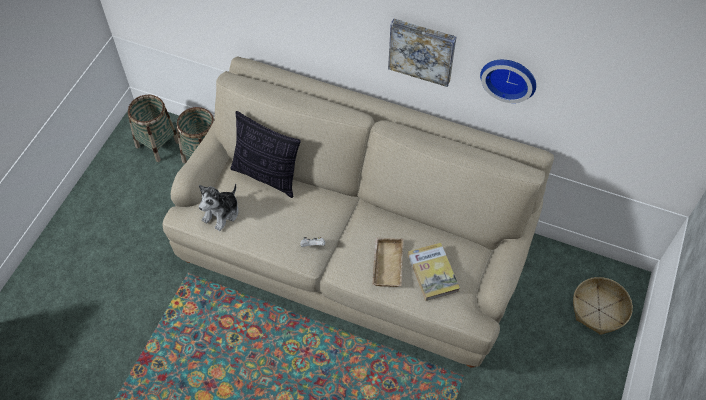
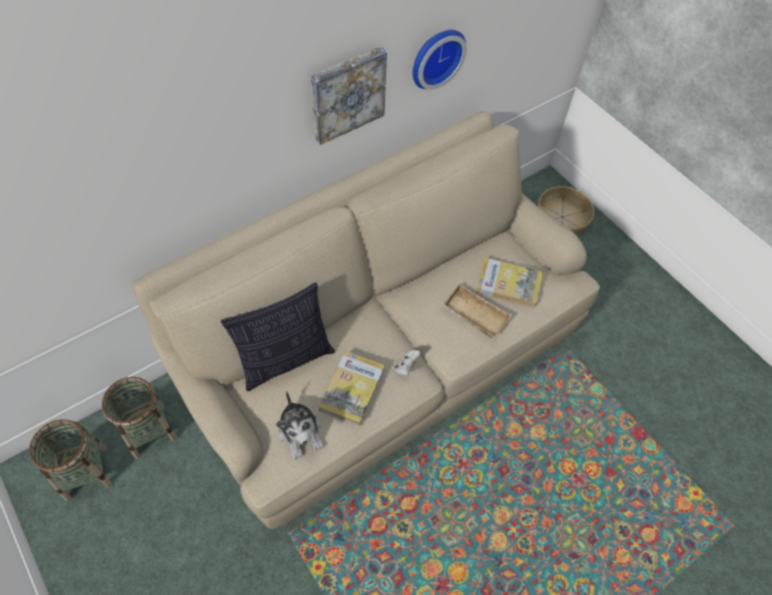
camera: 60 degrees left, 0 degrees up
none -> book [319,351,385,426]

